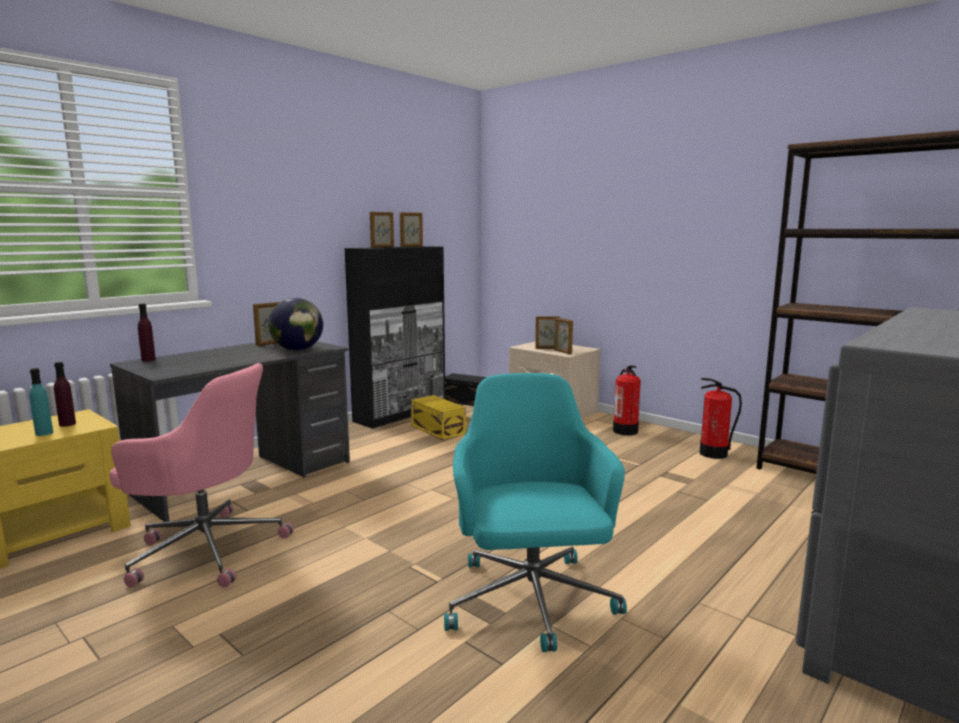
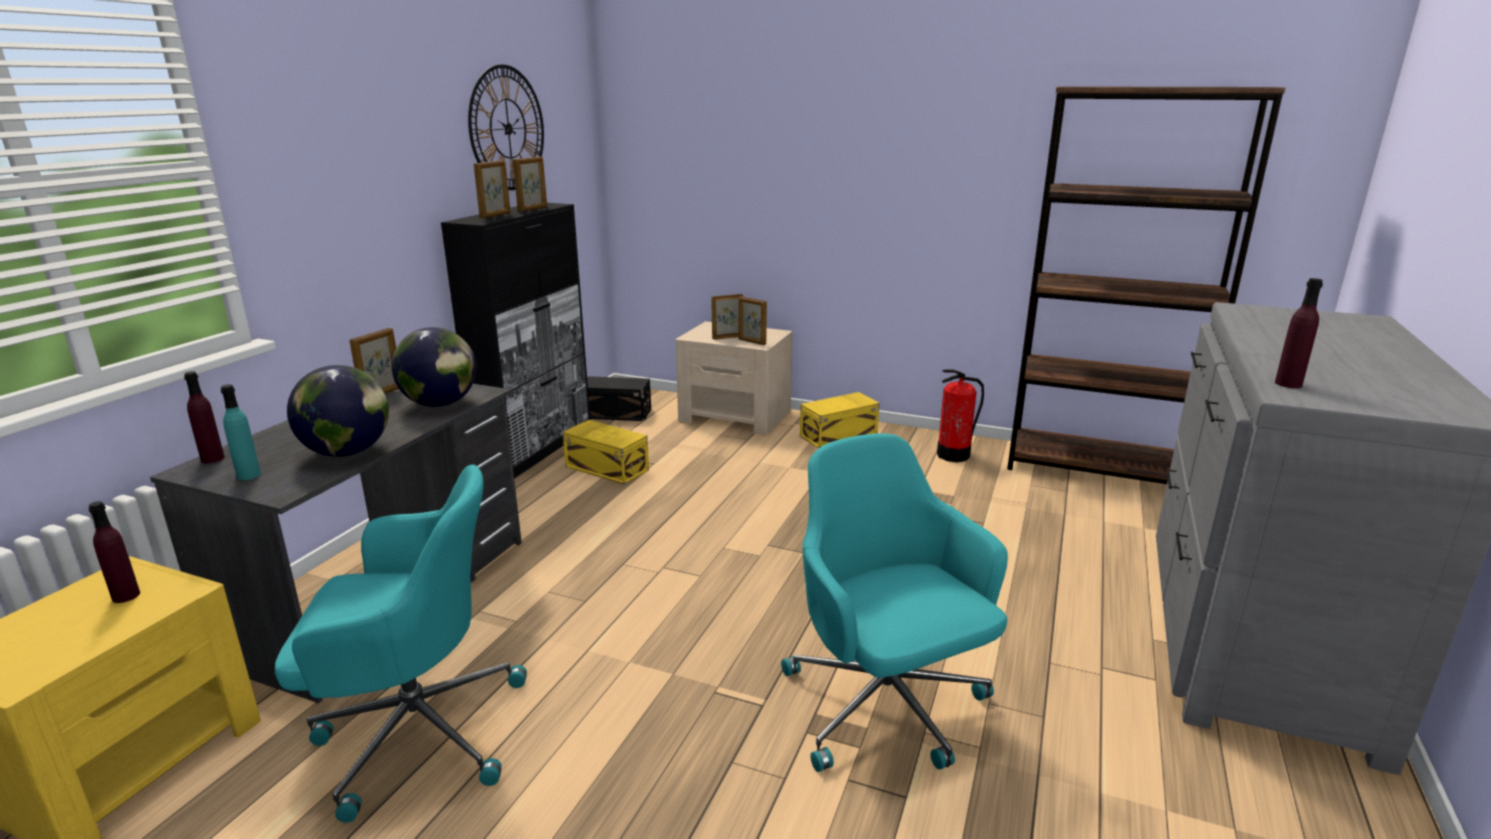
camera: 20 degrees left, 10 degrees up
turquoise bottle [29,368,53,436] -> turquoise bottle moved to [221,384,261,480]
pink office chair [109,363,294,588] -> turquoise office chair [275,465,527,823]
fire extinguisher [613,365,641,436] -> yellow storage box [800,392,880,449]
none -> globe [287,365,389,457]
none -> wall clock [468,64,544,190]
none -> purple bottle [1275,278,1323,388]

